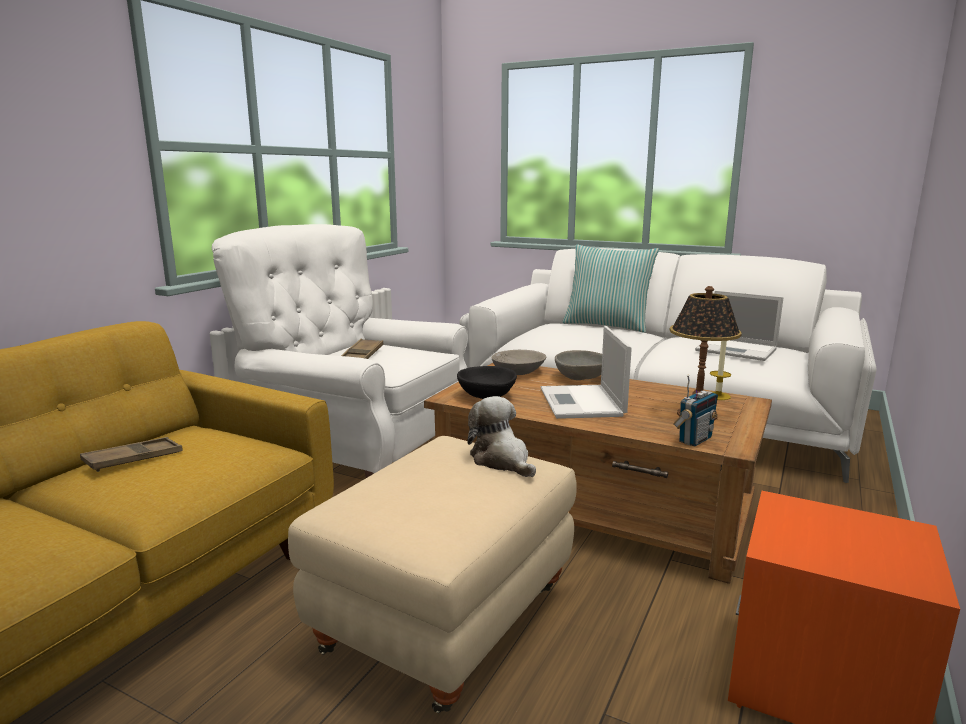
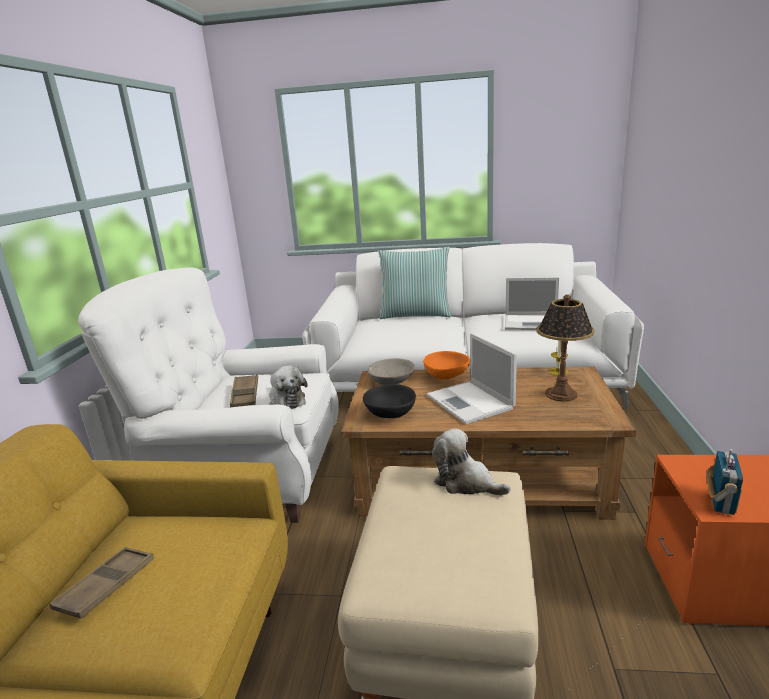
camera: 20 degrees left, 5 degrees up
grey bowl [555,350,602,380] -> orange bowl [423,351,470,380]
radio [673,375,718,446] -> radio moved to [706,449,743,515]
none -> plush toy [269,365,307,409]

